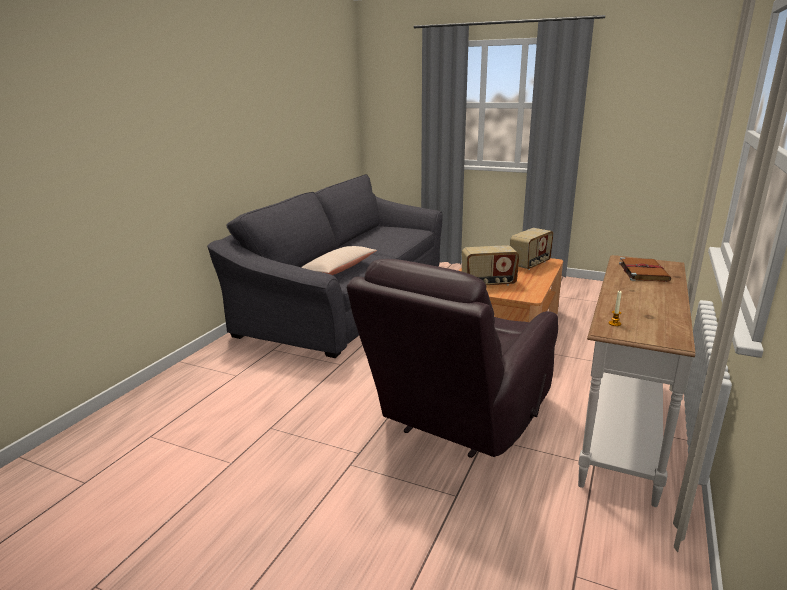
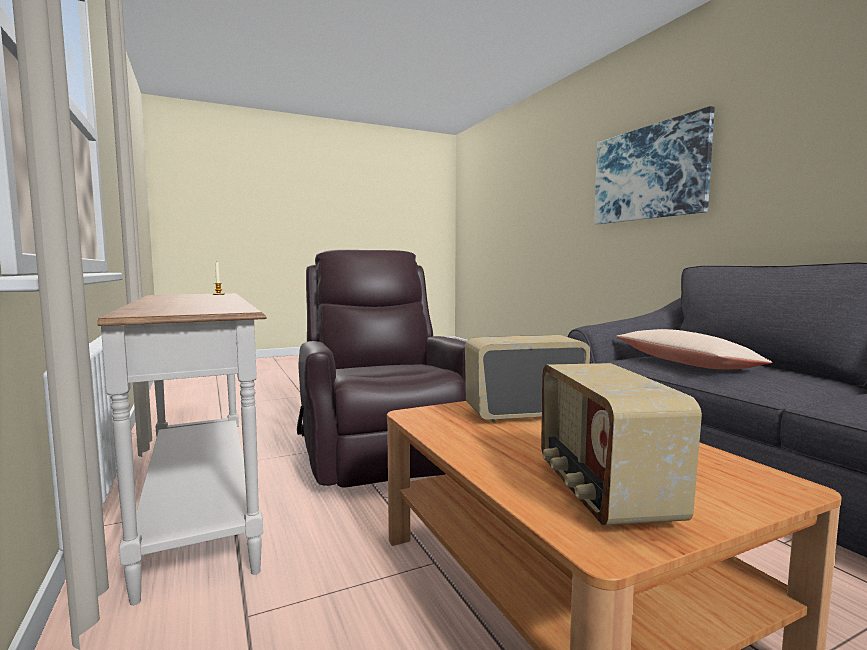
camera: 130 degrees right, 15 degrees down
radio [462,245,519,286] -> radio turned 45 degrees clockwise [465,335,590,422]
brown book [619,257,671,282] -> none
none -> picture [594,106,715,224]

